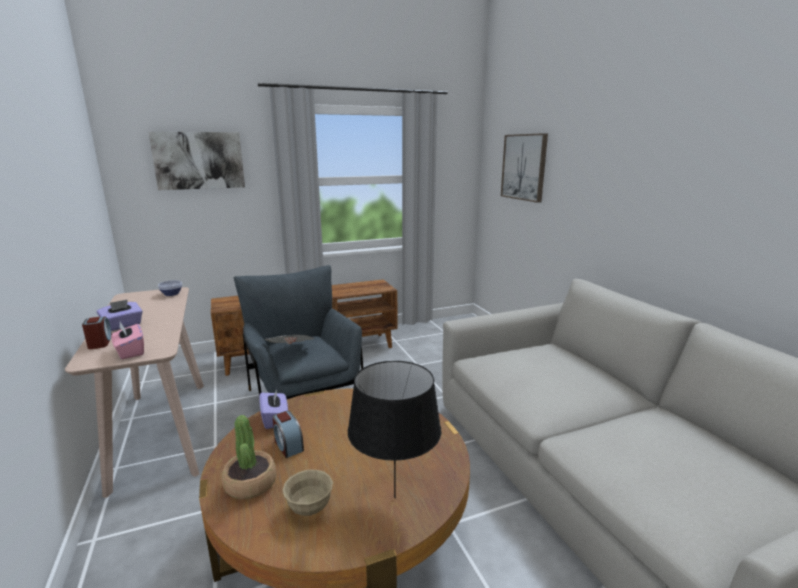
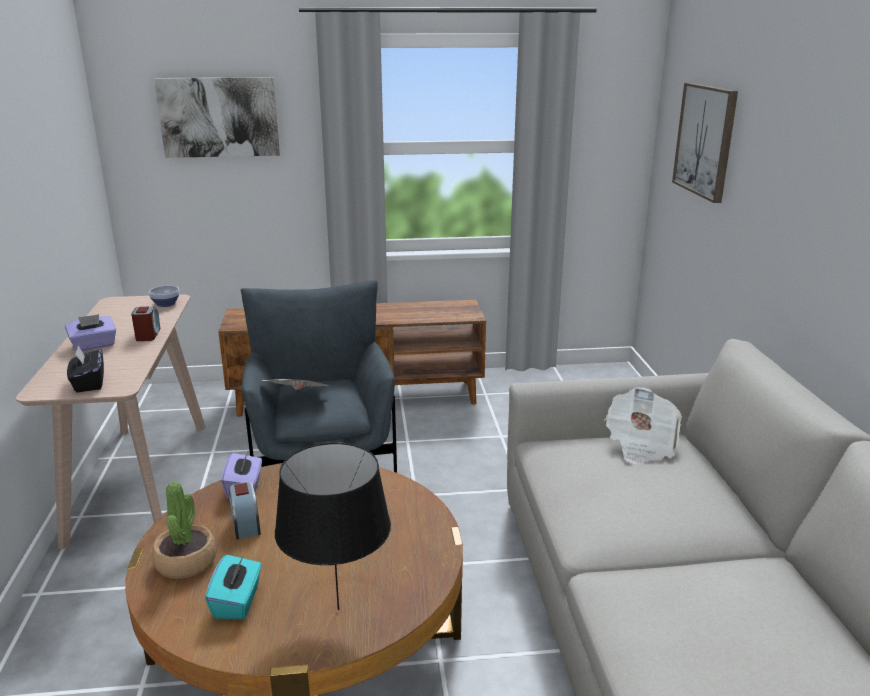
camera: 15 degrees right, 5 degrees up
alarm clock [82,316,112,349] -> alarm clock moved to [131,307,161,341]
pink tissue box [111,322,144,359] -> black tissue box [67,345,104,392]
beige bowl [283,470,333,516] -> turquoise tissue box [205,555,262,619]
none -> newspaper [605,387,682,464]

